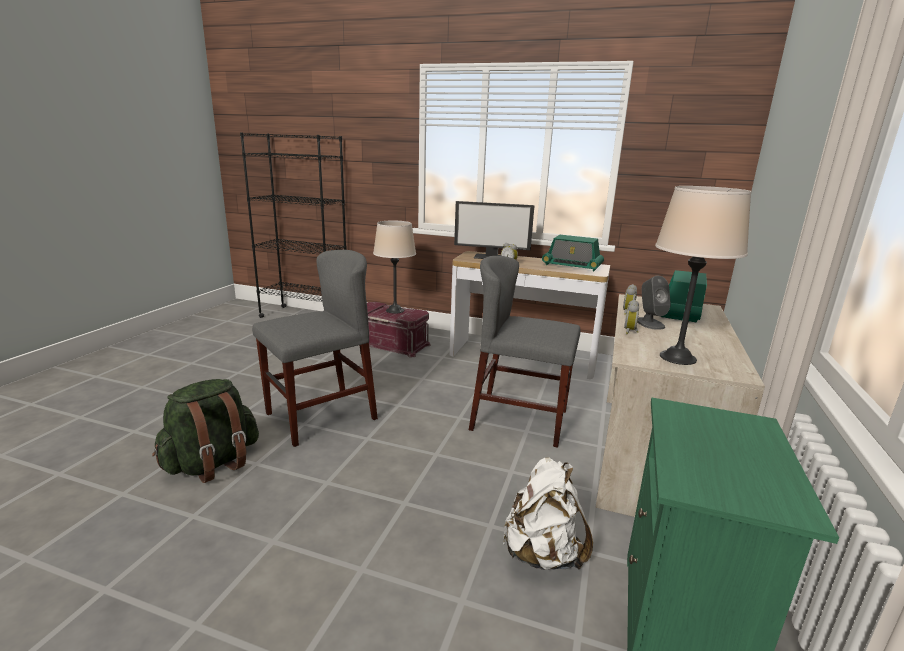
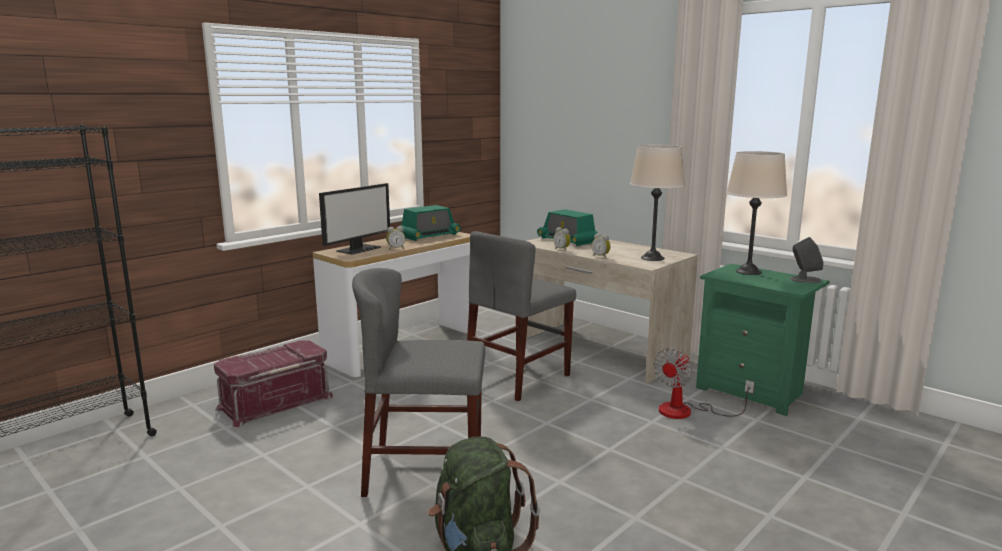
camera: 65 degrees left, 5 degrees down
grey chair [252,250,378,447] -> grey chair turned 75 degrees counterclockwise [352,268,485,497]
beige table lamp [373,220,416,314] -> beige table lamp moved to [726,151,787,275]
white backpack [502,457,593,570] -> fan [654,348,754,419]
grey speaker [637,276,671,330] -> grey speaker moved to [790,237,824,283]

